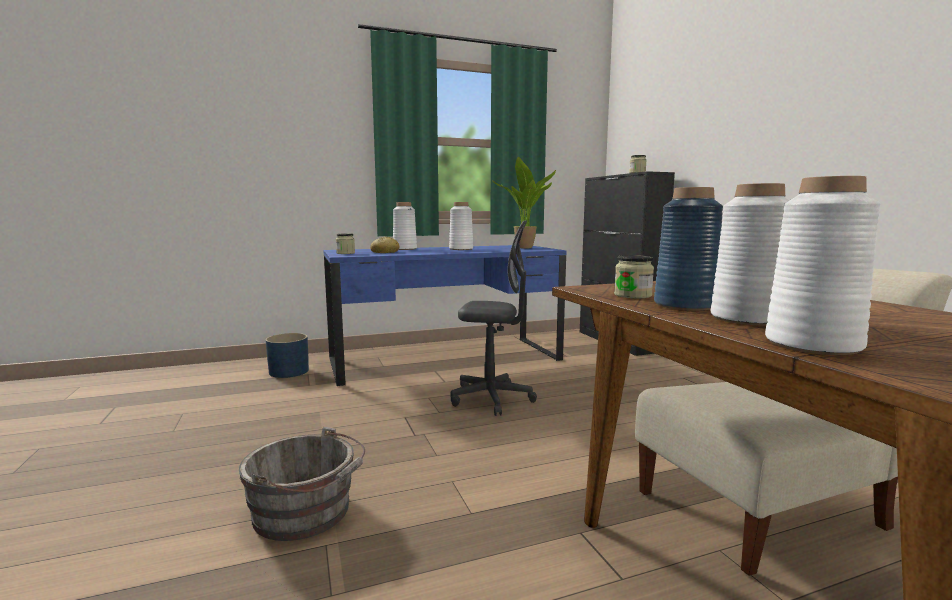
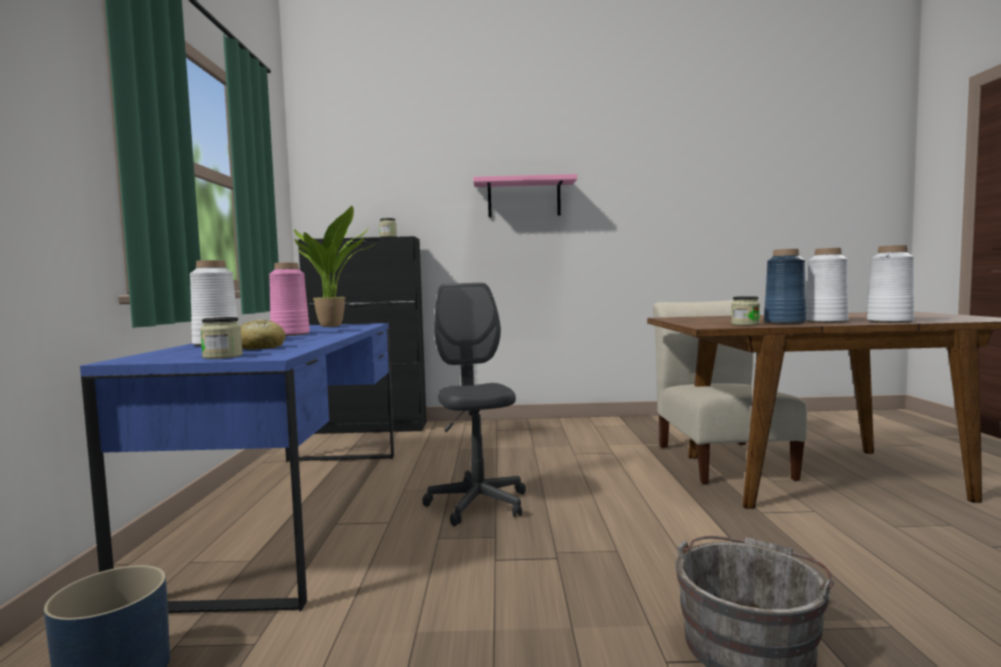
camera: 70 degrees left, 5 degrees down
white vase [449,202,473,250] -> pink vase [269,263,310,336]
grey office chair [450,220,537,416] -> grey office chair turned 45 degrees counterclockwise [422,283,526,526]
none -> pink shelf [473,174,577,217]

